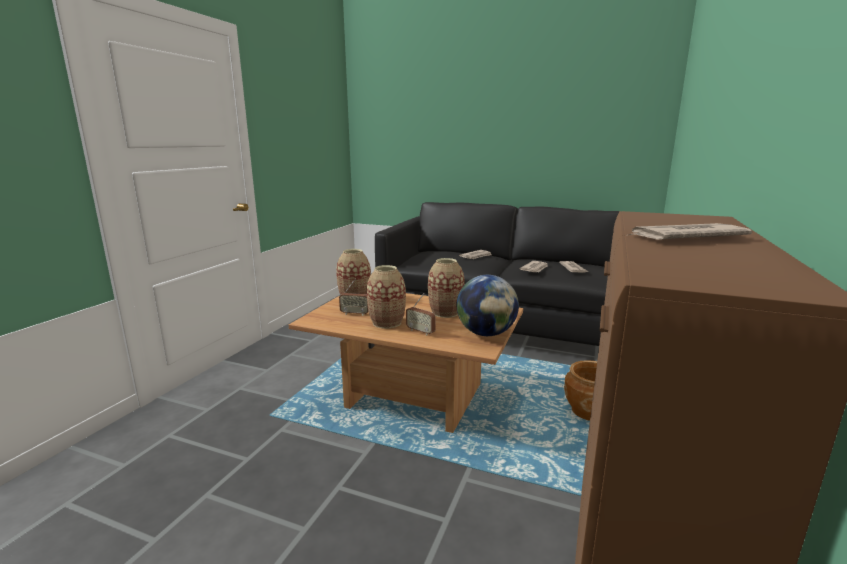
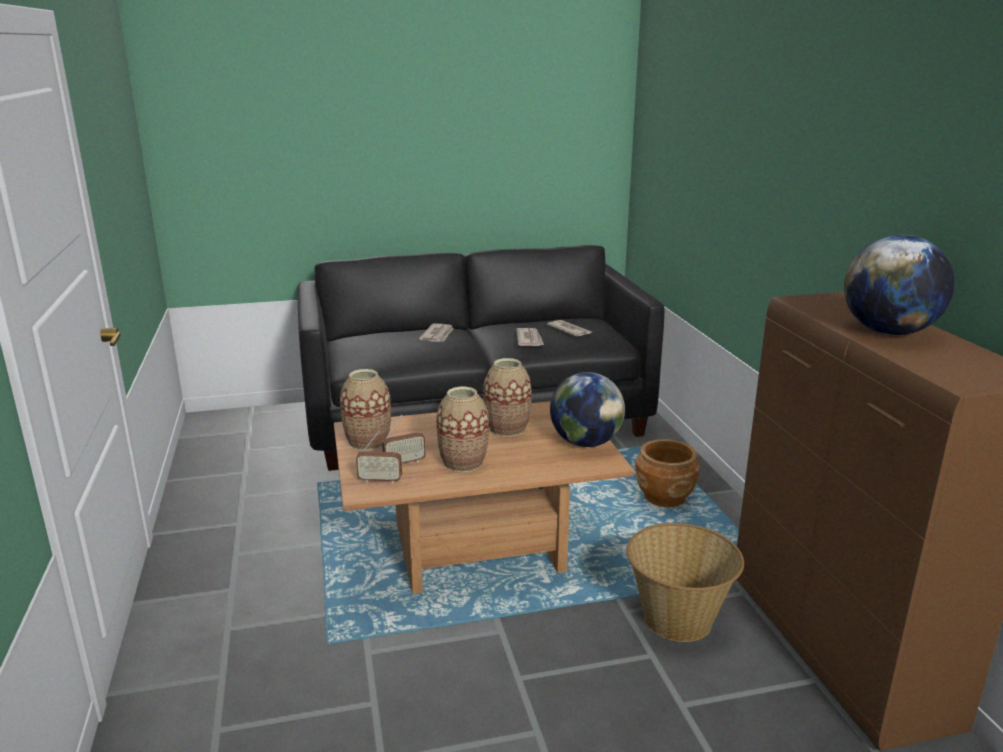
camera: 35 degrees left, 5 degrees up
radio [406,293,436,336] -> radio moved to [356,431,402,484]
newspaper [629,223,752,240] -> globe [844,235,955,335]
none -> basket [626,523,744,642]

